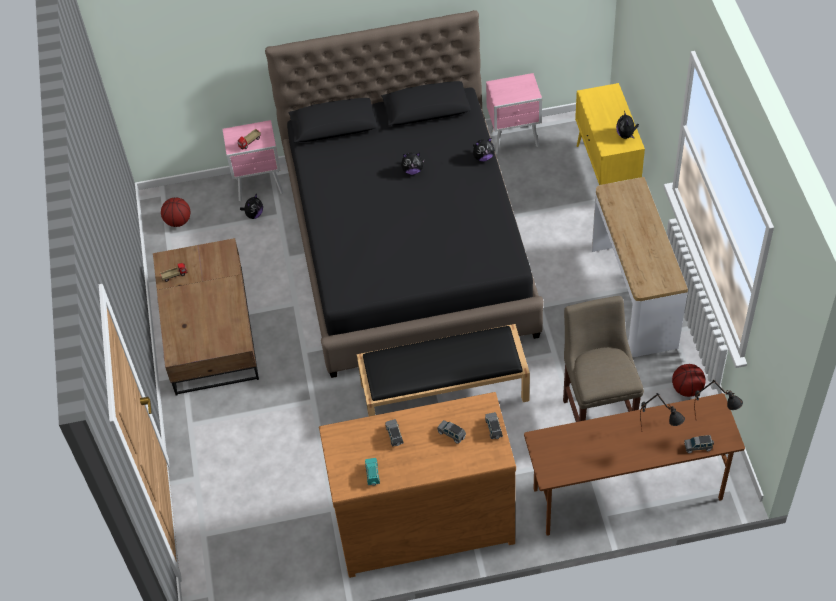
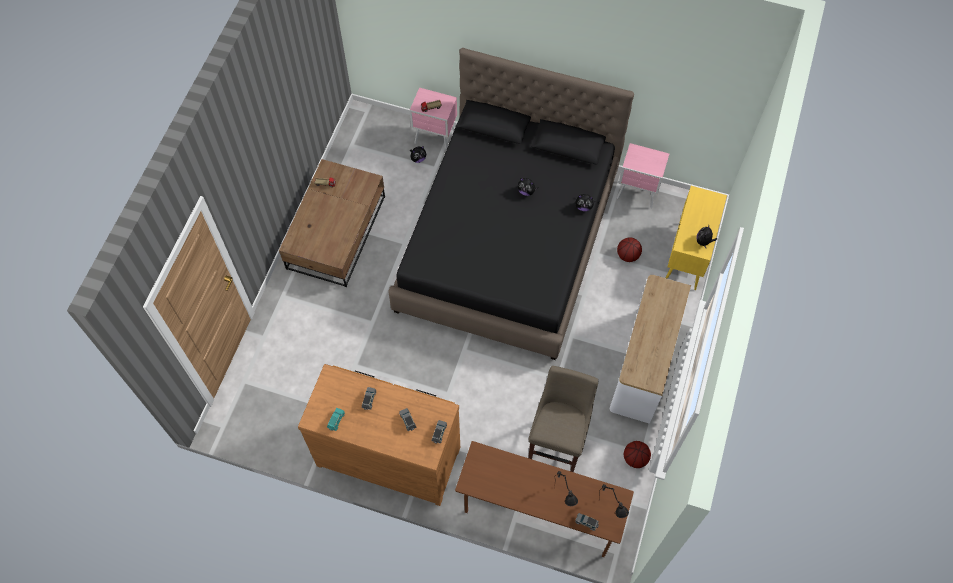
camera: 25 degrees right, 10 degrees up
basketball [161,198,191,227] -> basketball moved to [617,237,642,262]
black bench [356,324,530,417] -> none

